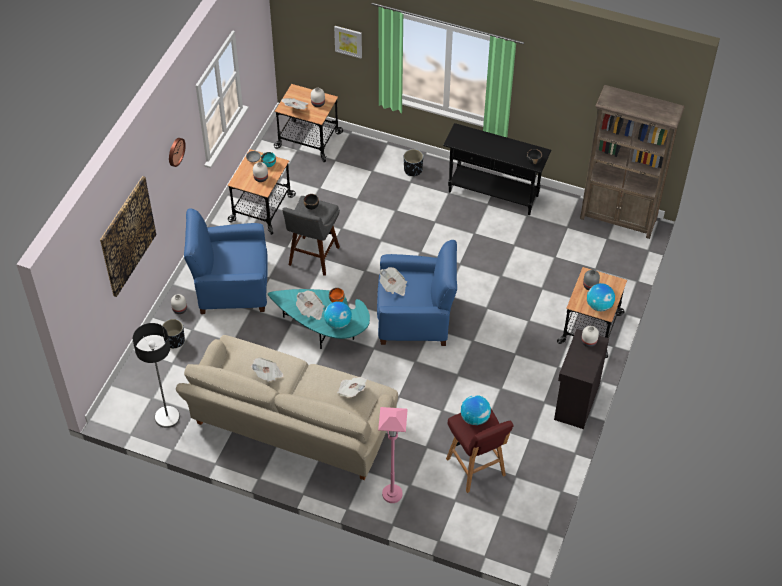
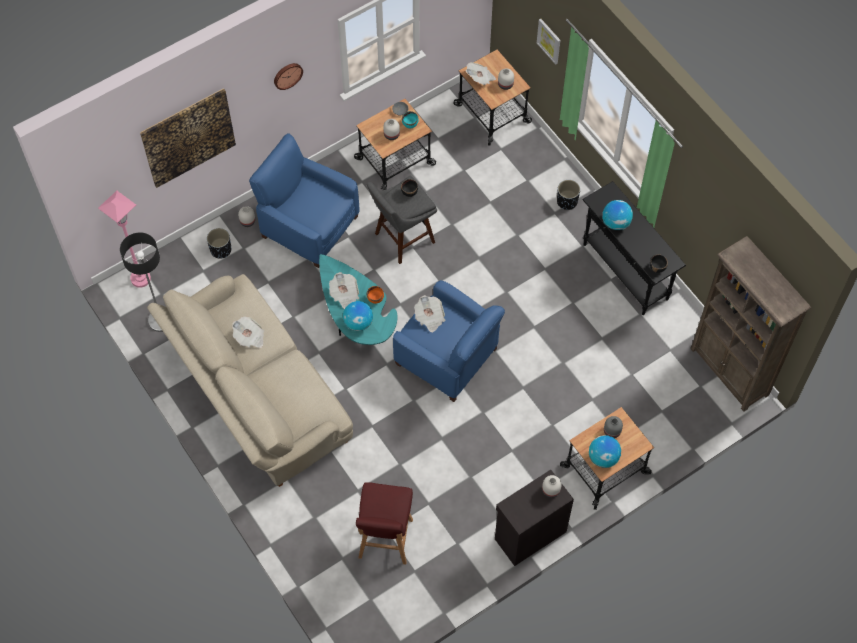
camera: 35 degrees right, 10 degrees up
newspaper [337,377,367,397] -> none
pink floor lamp [378,407,408,503] -> pink floor lamp moved to [98,191,151,288]
globe [461,395,491,425] -> globe moved to [602,200,633,230]

